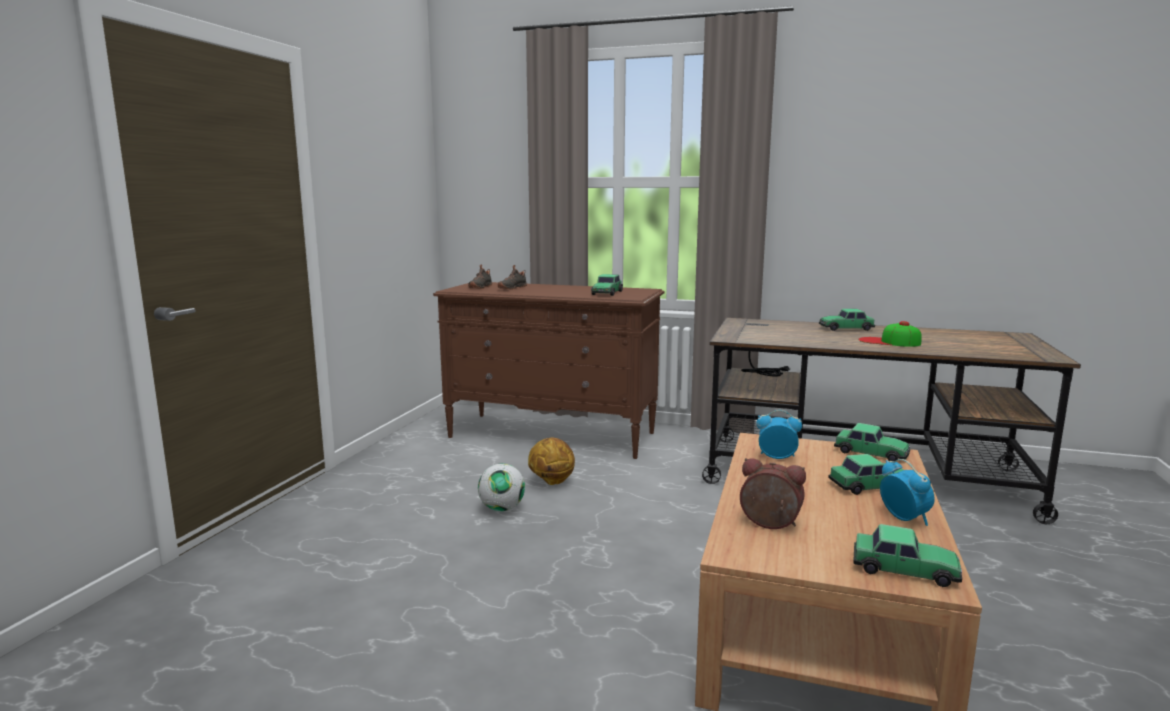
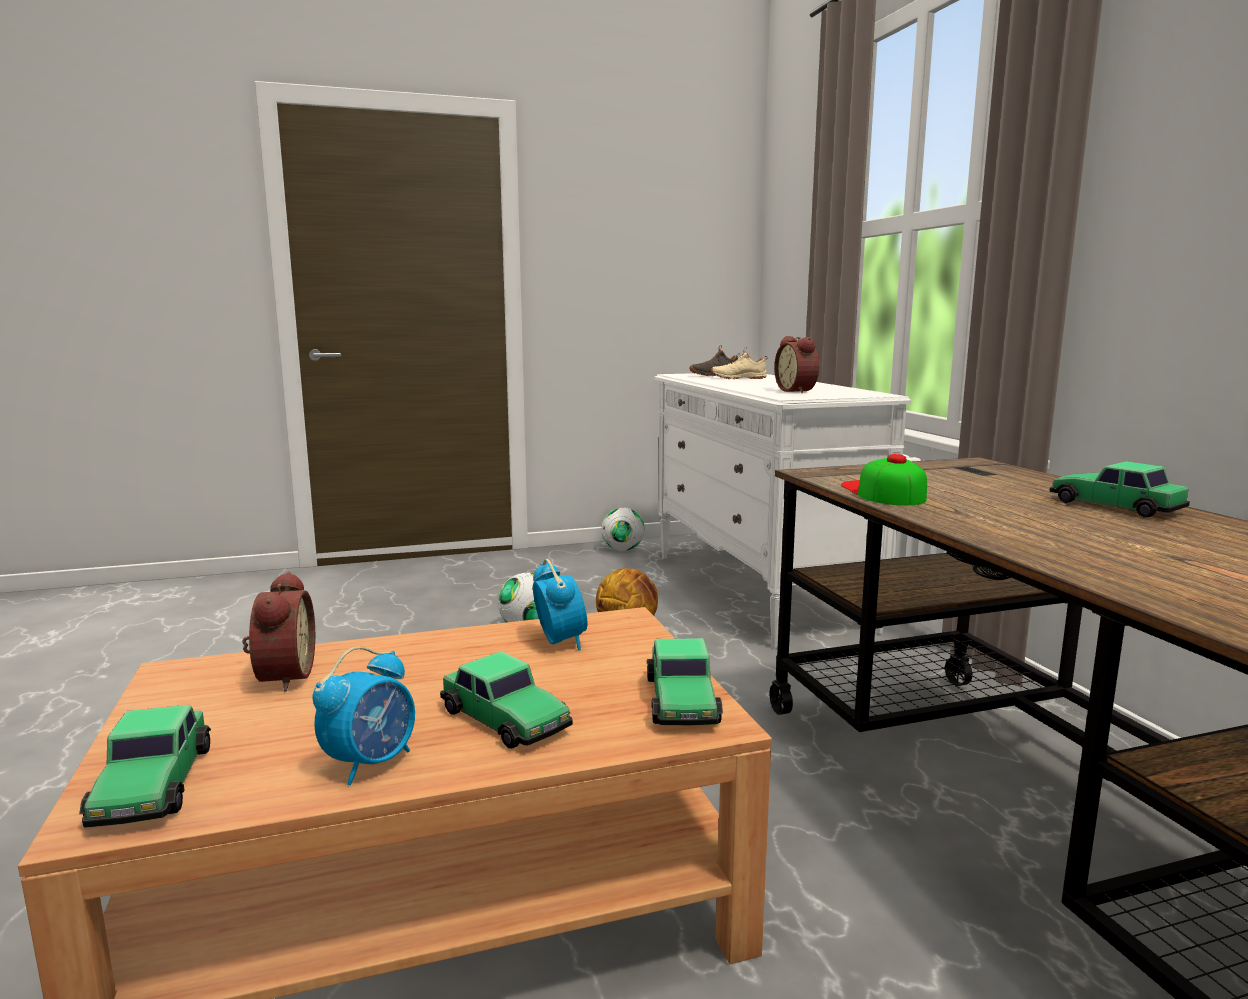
camera: 55 degrees right, 0 degrees up
brown dresser [433,282,664,459] -> white dresser [654,373,912,648]
black shoe [498,265,527,290] -> beige shoe [711,347,768,379]
toy car [591,274,623,296] -> alarm clock [774,336,819,394]
cap [858,321,922,347] -> cap moved to [841,454,927,506]
none -> football [601,508,645,551]

